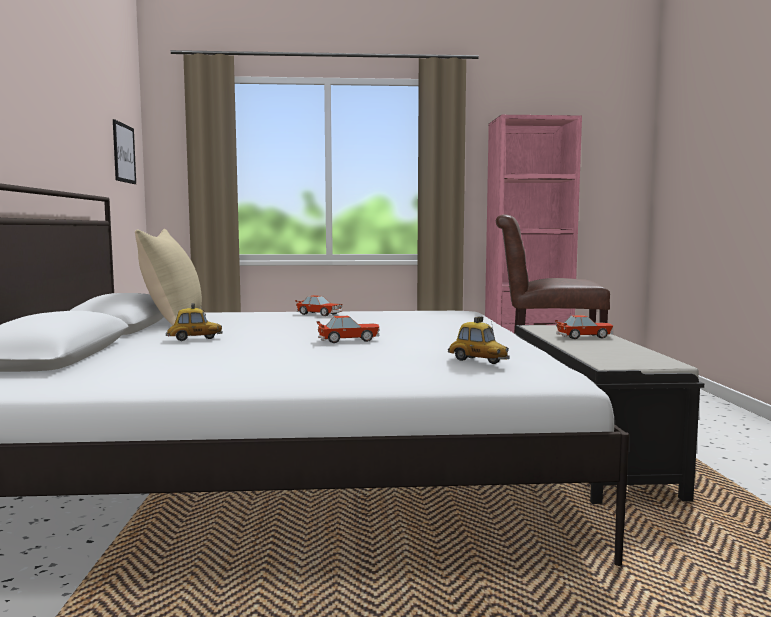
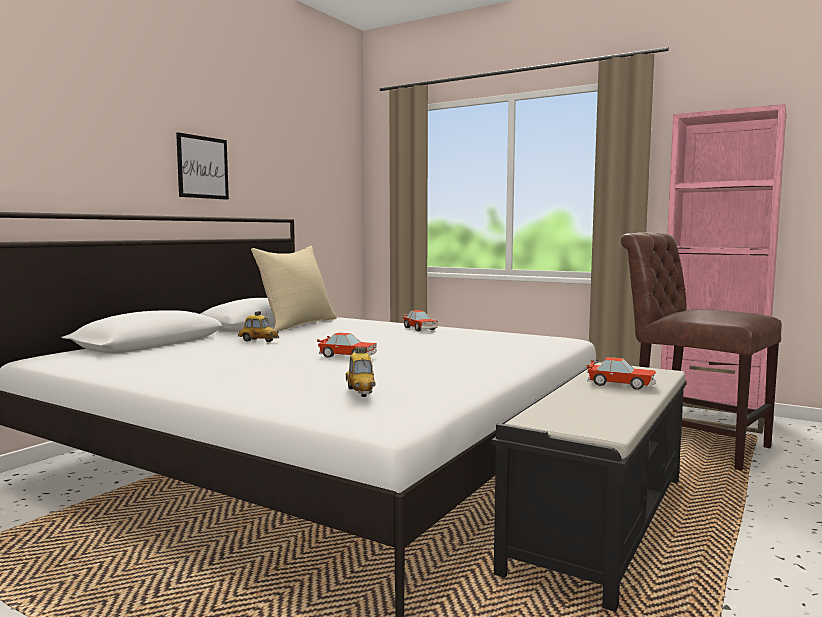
camera: 35 degrees right, 0 degrees up
picture [113,119,136,184] -> picture moved to [176,132,229,200]

